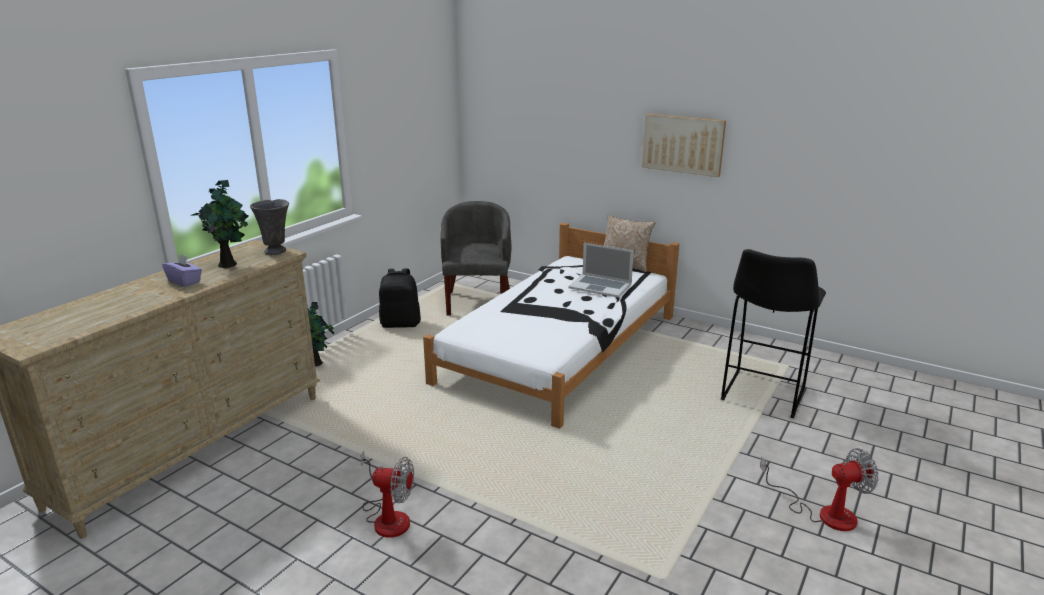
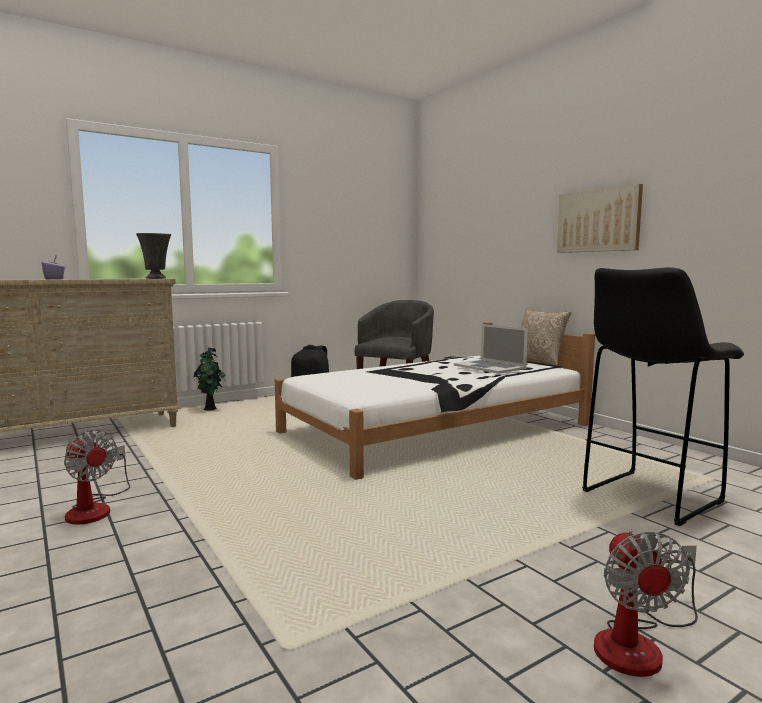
camera: 25 degrees right, 15 degrees down
potted plant [191,180,248,268] -> none
fan [760,448,879,531] -> fan turned 75 degrees clockwise [594,529,698,677]

